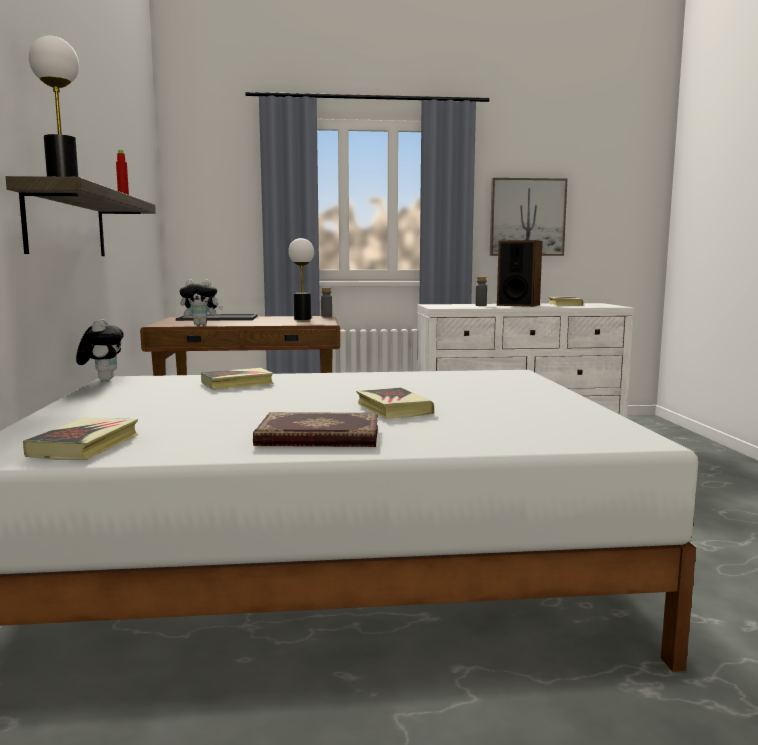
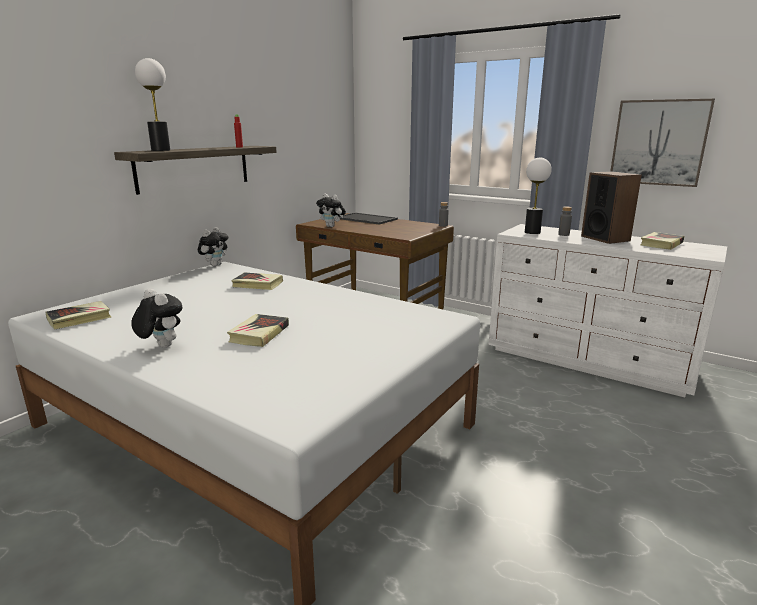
camera: 40 degrees right, 10 degrees up
book [253,412,378,447] -> plush toy [131,288,183,348]
table lamp [288,238,314,320] -> table lamp moved to [525,158,552,234]

